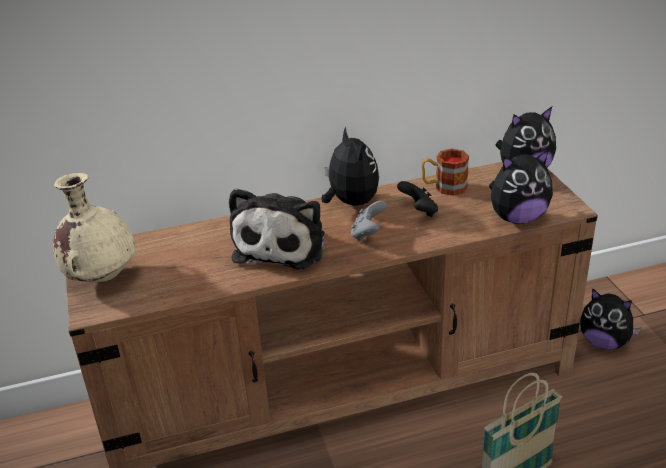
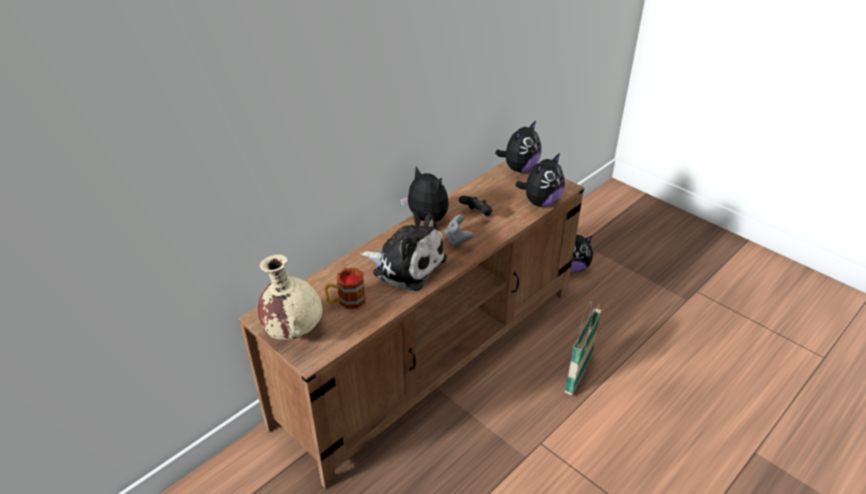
camera: 30 degrees left, 5 degrees up
plush toy [229,188,325,270] -> plush toy turned 45 degrees counterclockwise [361,214,447,291]
mug [422,149,469,196] -> mug moved to [325,268,365,309]

